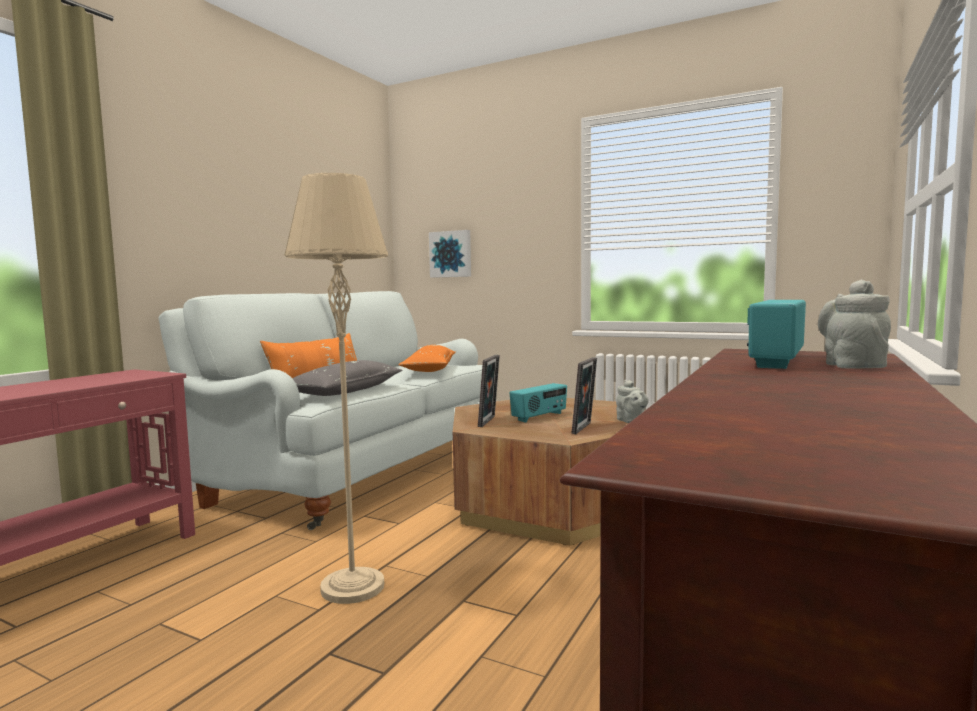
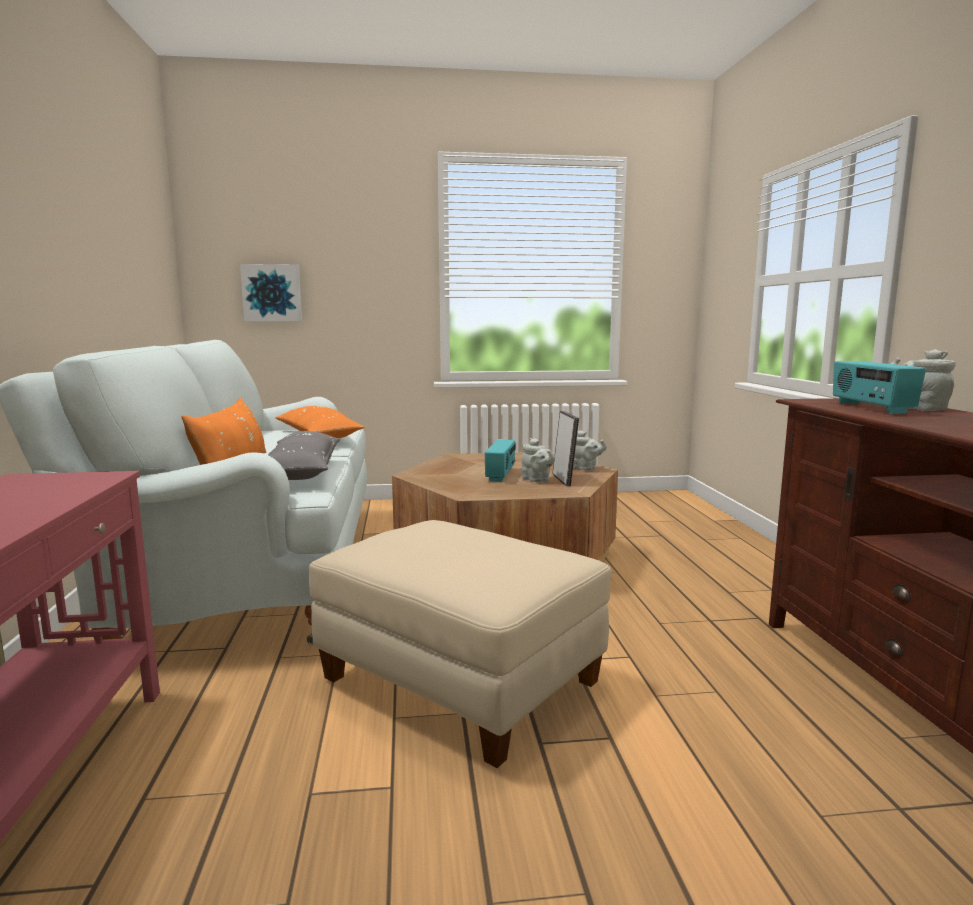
camera: 35 degrees left, 5 degrees up
beige floor lamp [285,173,388,604] -> beige ottoman [309,520,611,768]
picture frame [478,355,500,427] -> none
none -> grey teapot [521,438,555,482]

